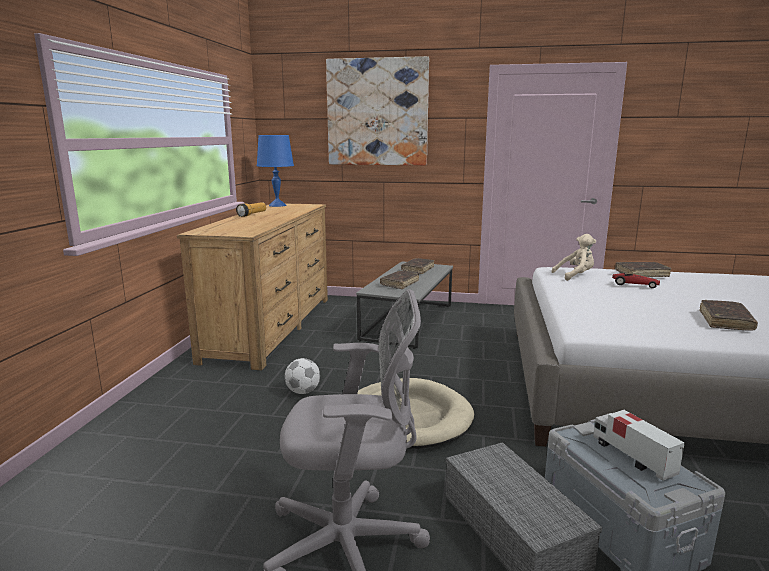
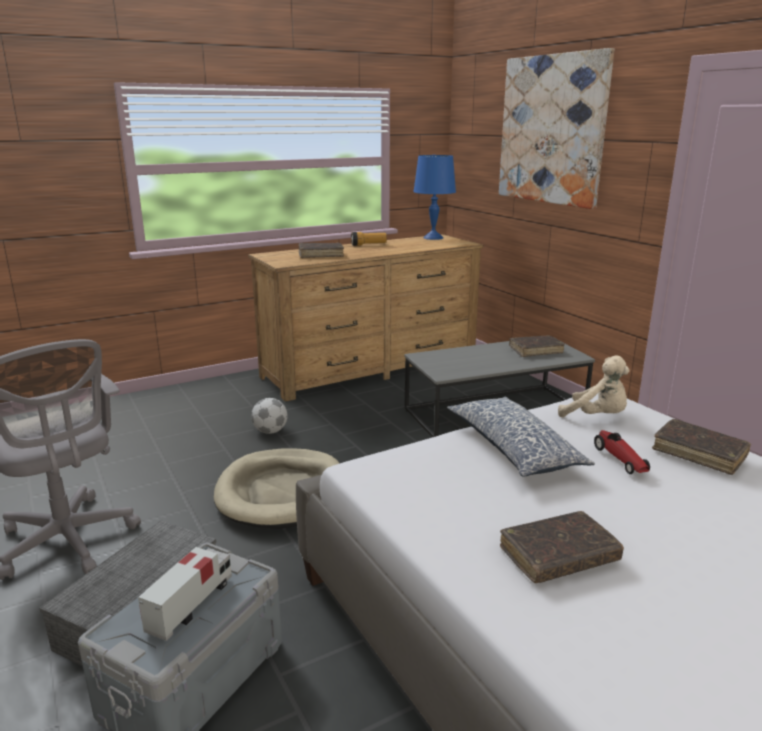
camera: 50 degrees right, 5 degrees up
brown book [380,271,419,289] -> brown book moved to [298,243,344,258]
none -> pillow [447,396,595,477]

